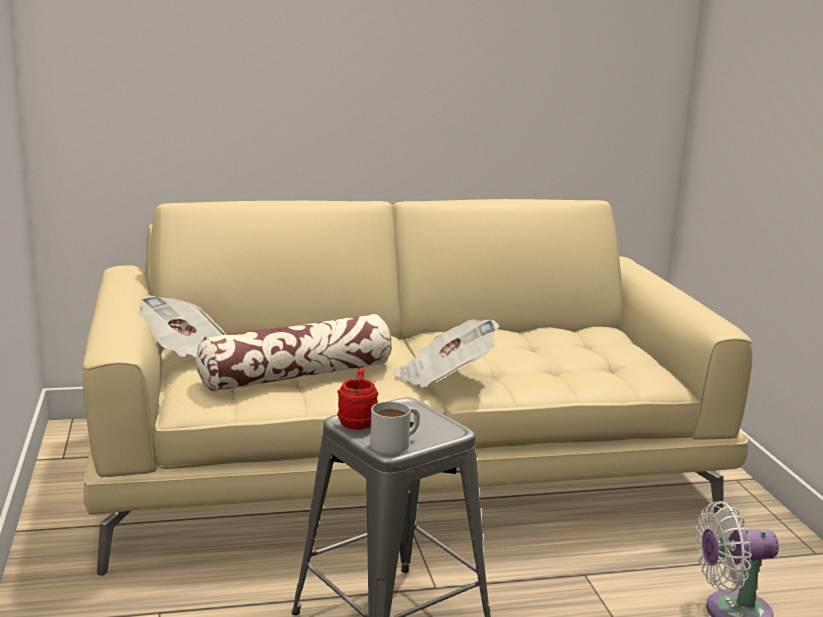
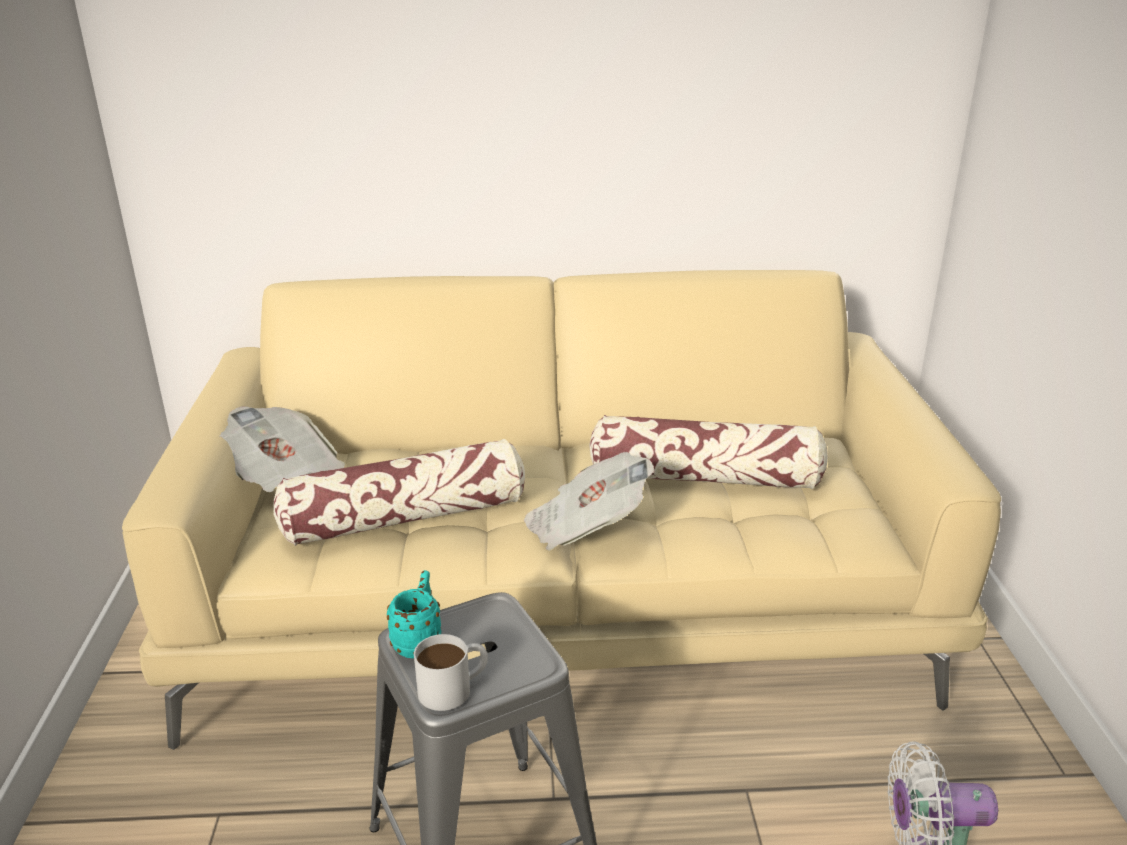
camera: 10 degrees right, 10 degrees up
red mug [337,368,378,429] -> turquoise mug [387,570,441,658]
none -> pillow [589,415,828,489]

